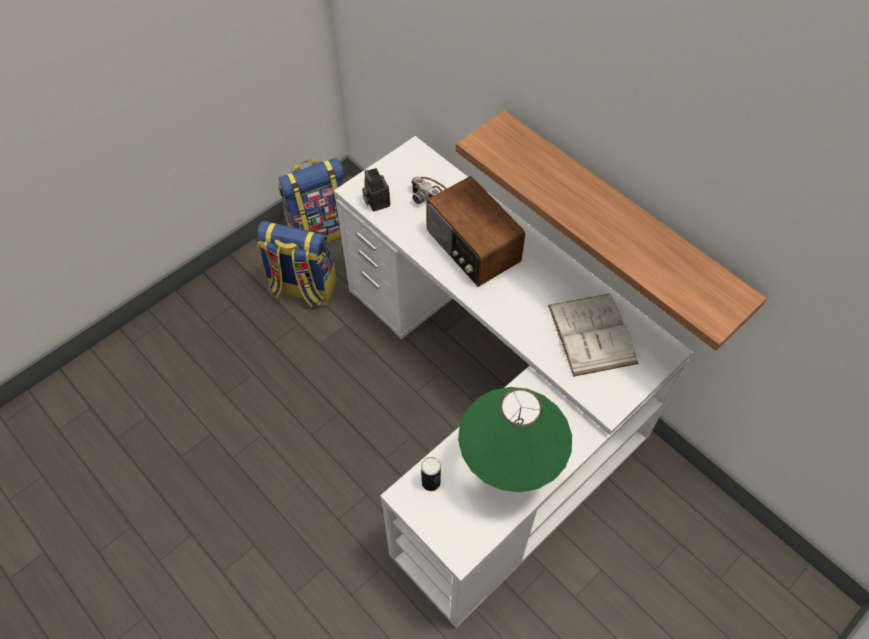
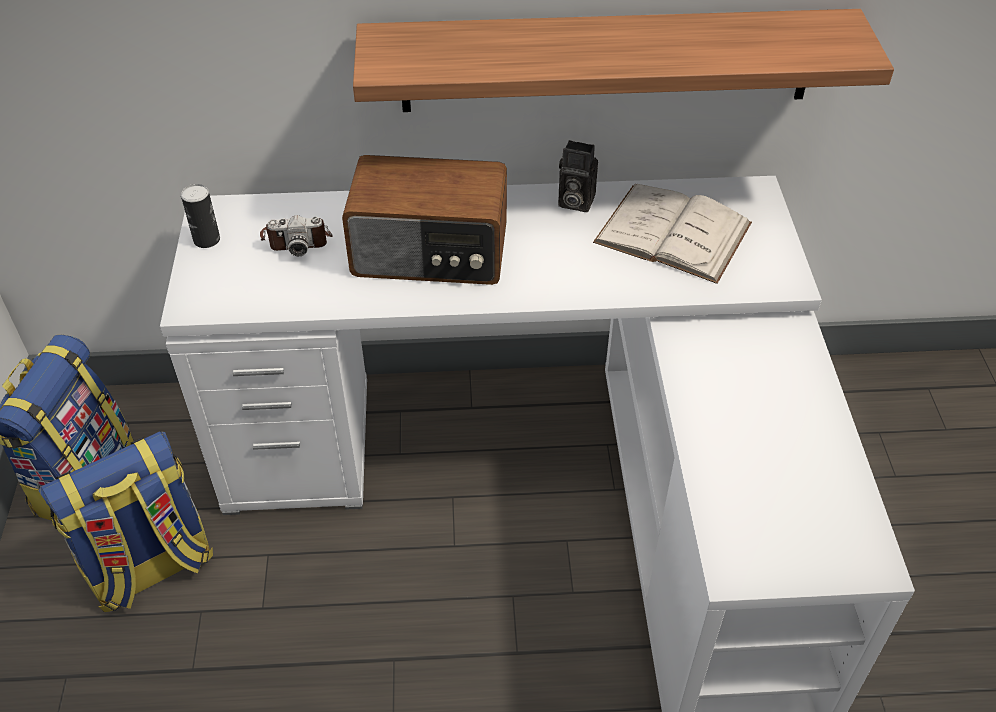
camera: 50 degrees left, 10 degrees down
camera [362,168,390,211] -> camera moved to [558,140,598,212]
can [421,457,441,491] -> can moved to [181,184,220,248]
green table lamp [458,387,572,492] -> none

